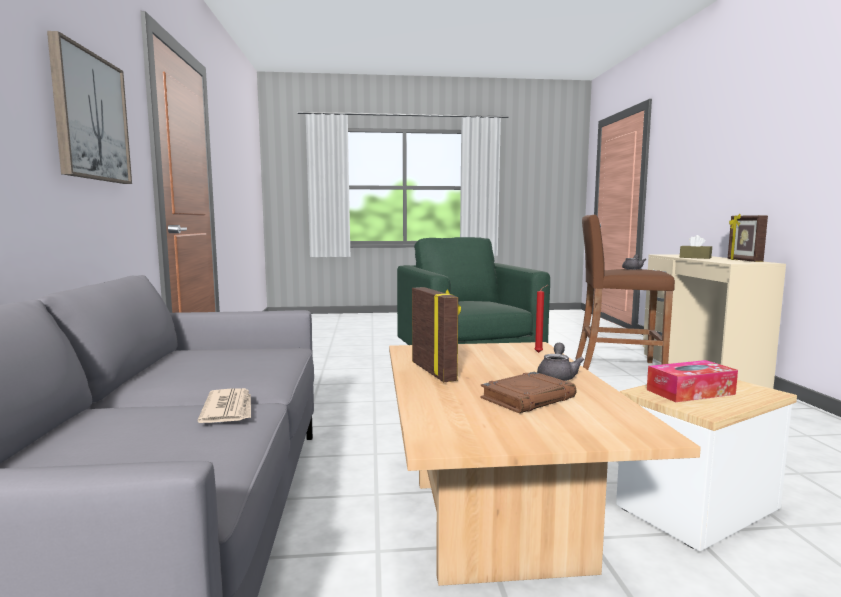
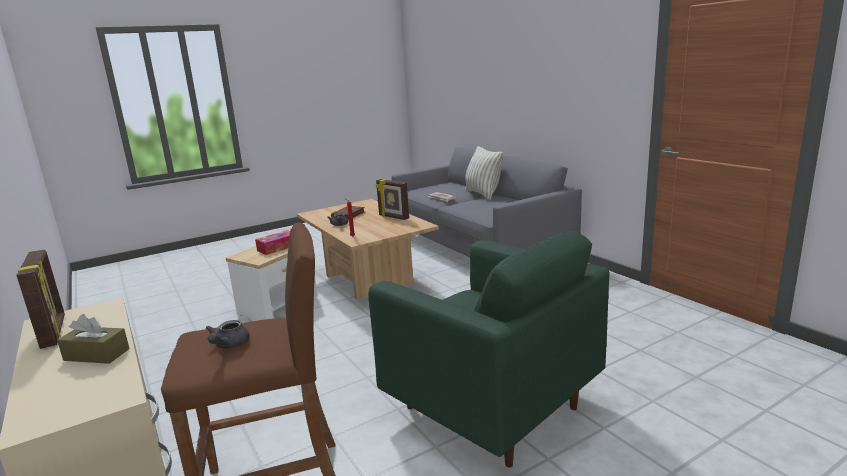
camera: 155 degrees right, 10 degrees up
picture [47,31,132,184] -> none
none -> pillow [465,146,503,200]

